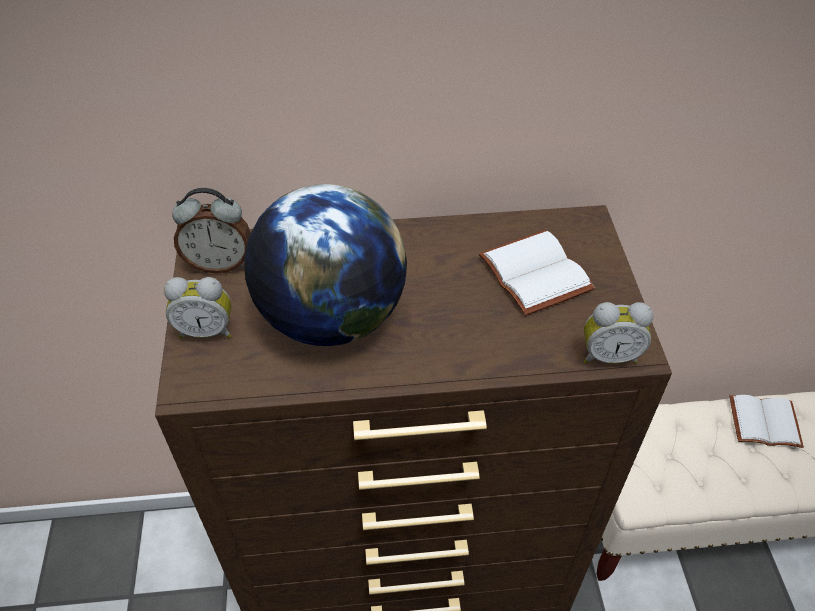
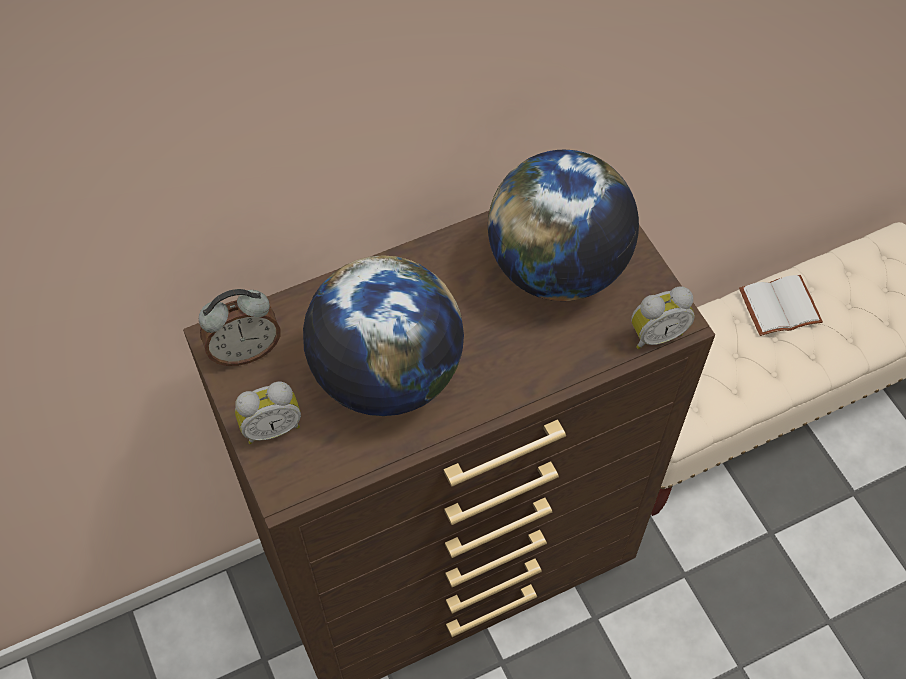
camera: 20 degrees left, 10 degrees up
white book [479,230,595,316] -> globe [488,150,639,301]

